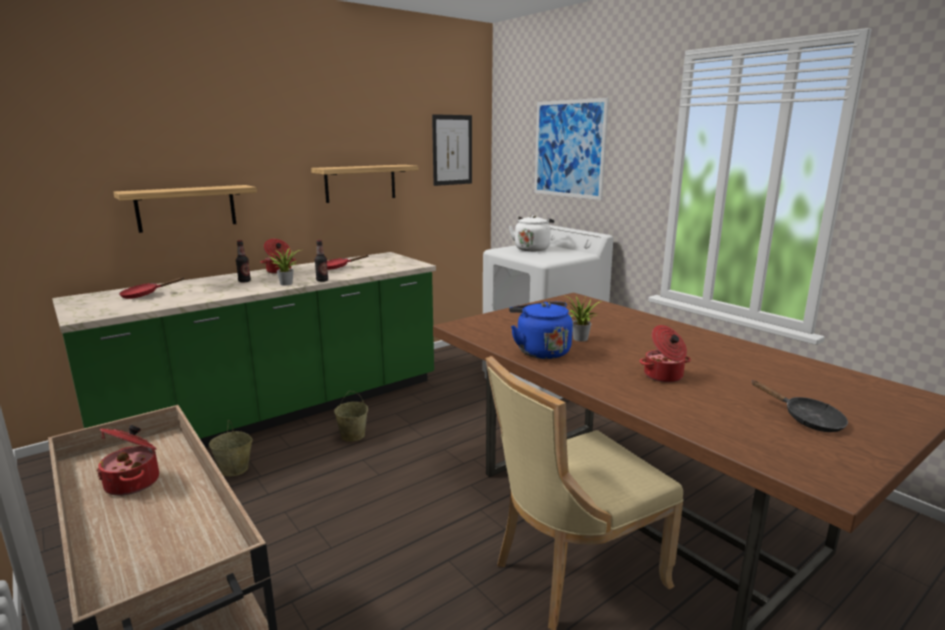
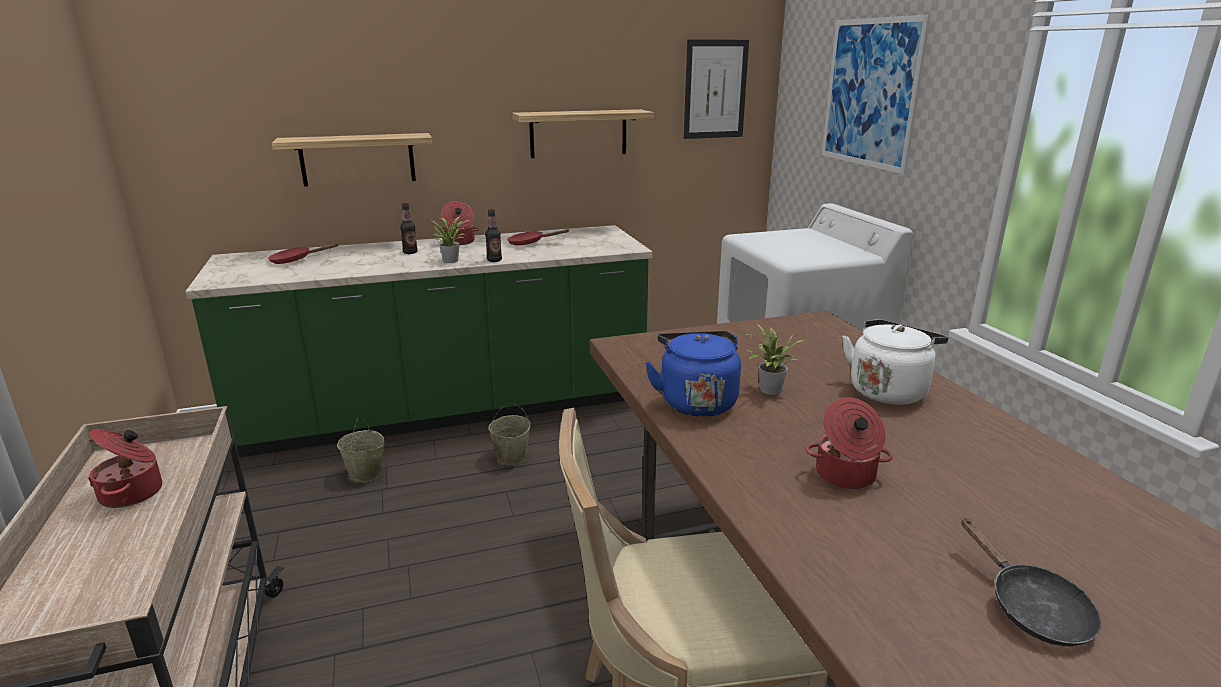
camera: 20 degrees right, 5 degrees up
white kettle [509,215,554,251] -> white kettle moved to [842,319,948,405]

